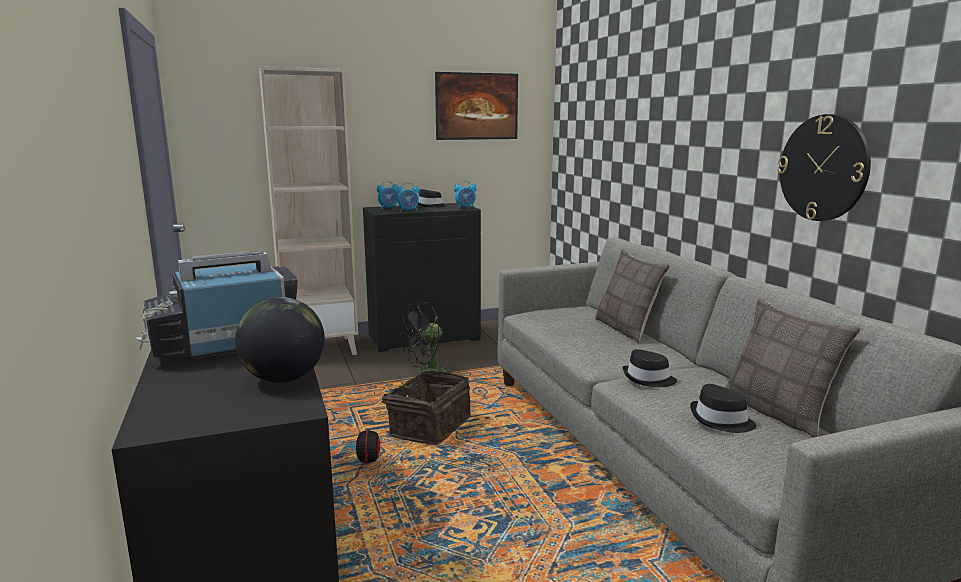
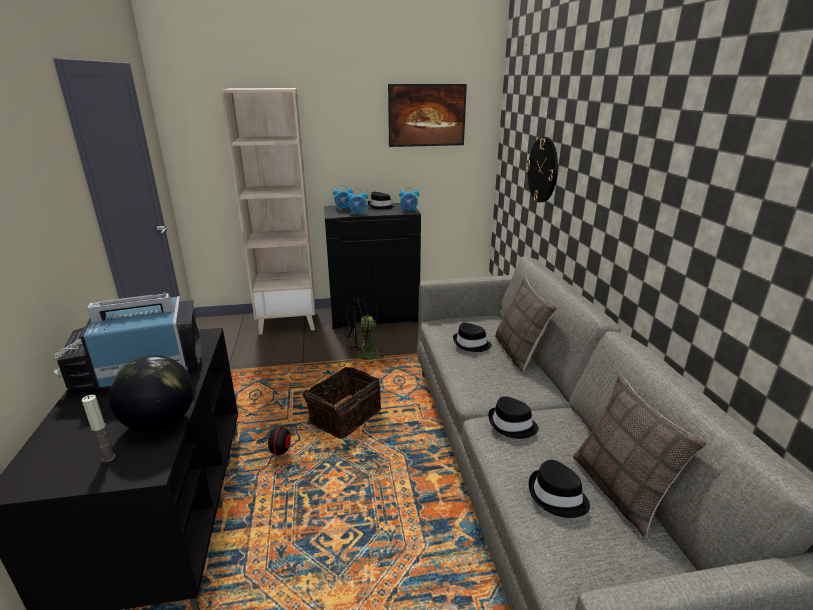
camera: 10 degrees right, 10 degrees up
wall clock [778,114,871,221] -> wall clock moved to [526,137,558,202]
none -> candle [82,395,116,462]
none -> black hat [453,323,492,352]

